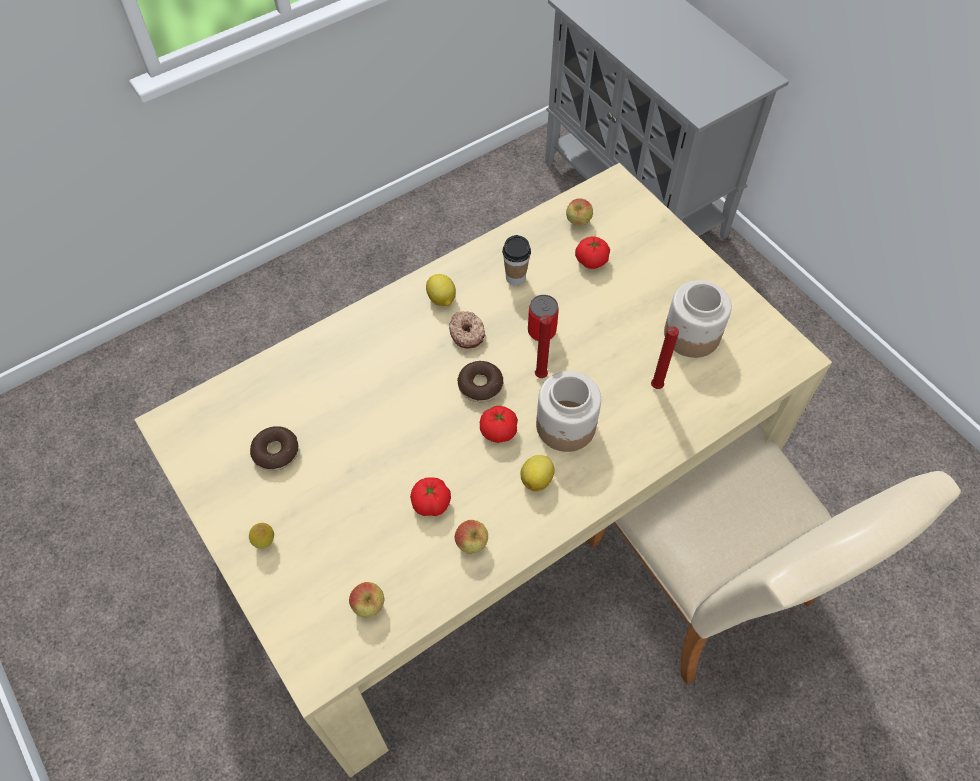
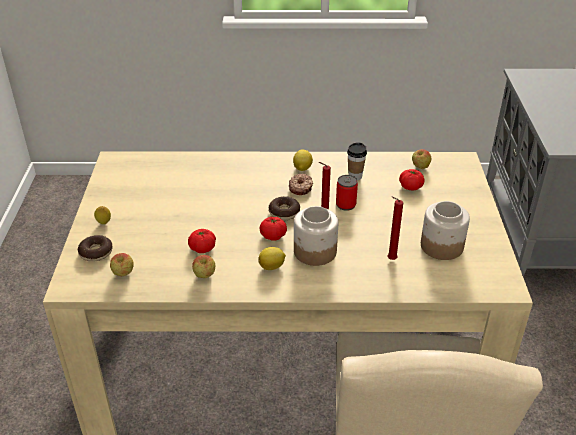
camera: 35 degrees right, 20 degrees down
donut [250,426,299,471] -> donut moved to [78,235,112,262]

